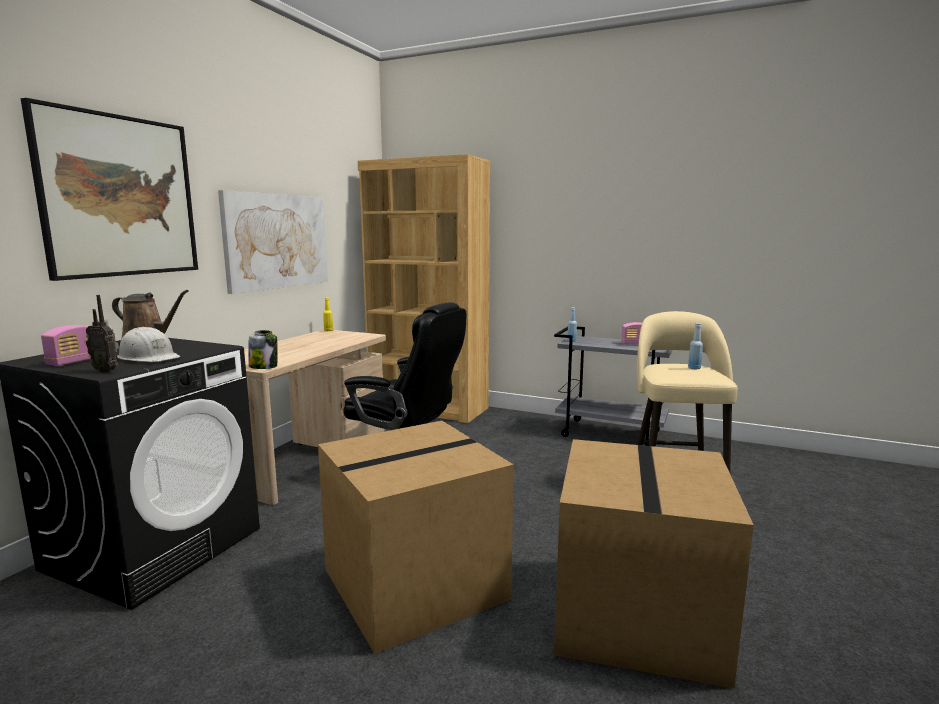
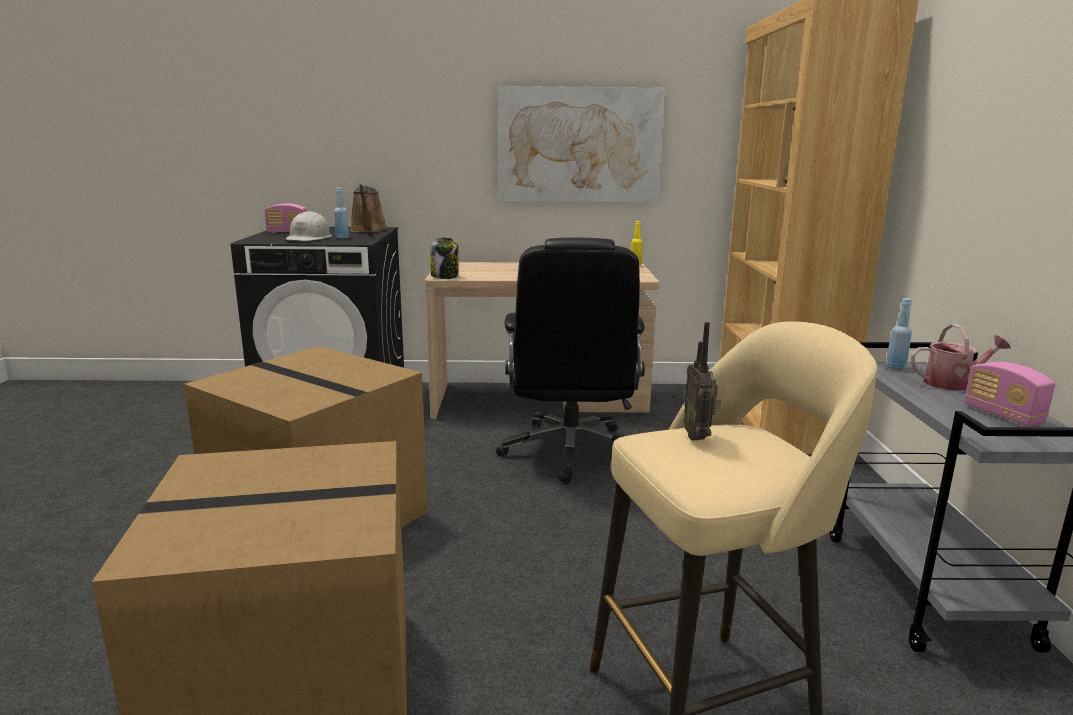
camera: 65 degrees right, 5 degrees up
picture [21,98,198,281] -> none
radio [86,295,119,373] -> radio moved to [684,322,721,440]
blue bottle [688,323,703,369] -> blue bottle moved to [334,188,349,239]
none -> watering can [910,323,1011,391]

